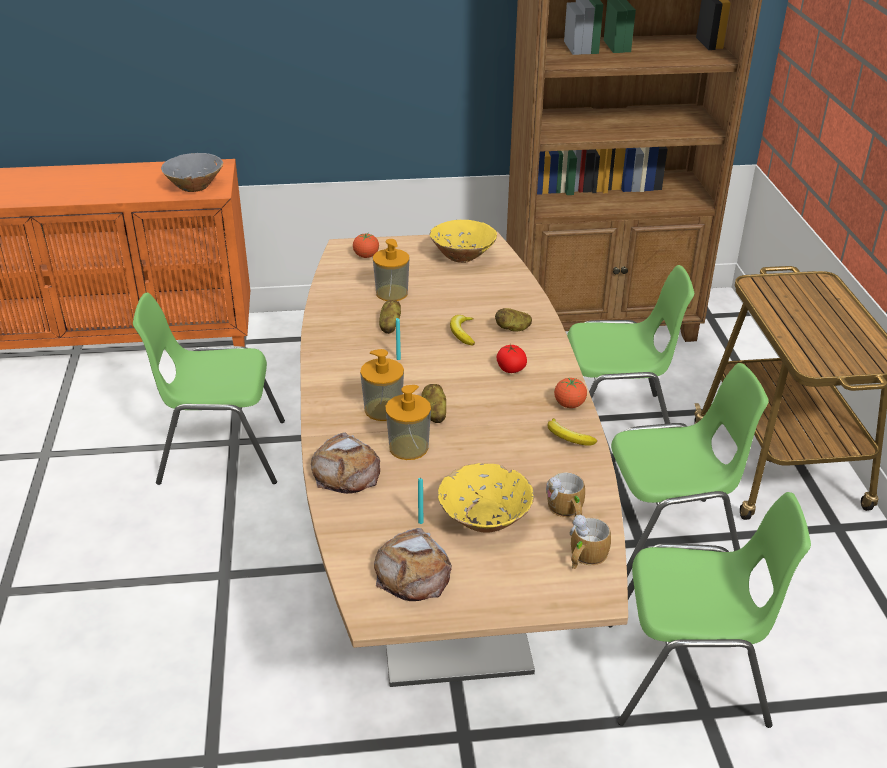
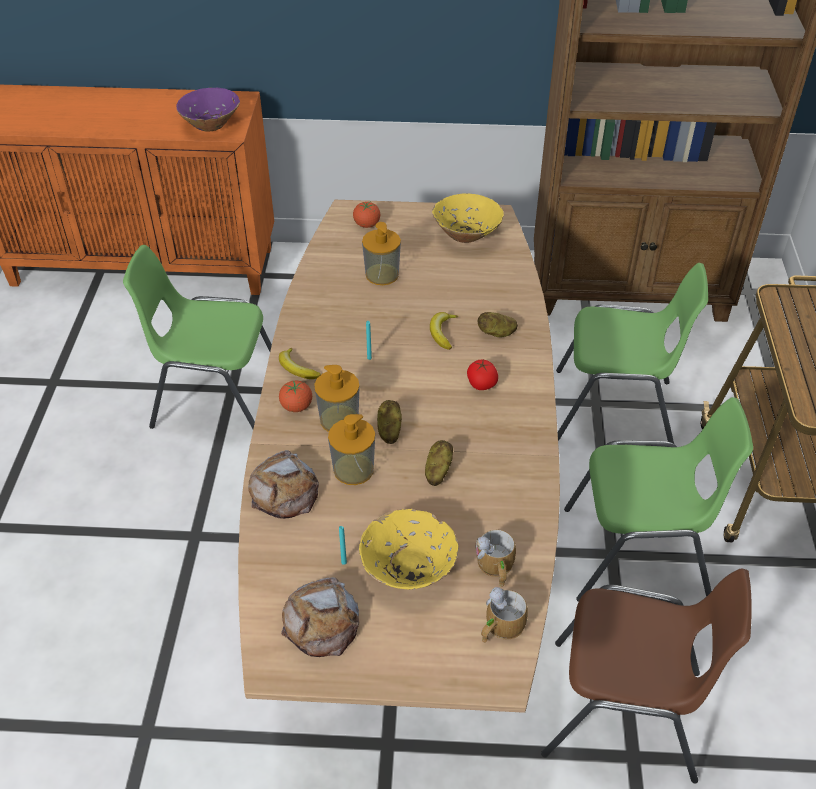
camera: 10 degrees right, 10 degrees up
grey bowl [161,153,223,192] -> purple bowl [176,88,240,132]
potato [379,300,401,334] -> potato moved to [425,440,453,486]
banana [548,418,597,446] -> banana moved to [279,348,321,379]
tomato [554,378,587,408] -> tomato moved to [279,381,312,412]
green chair [608,492,811,728] -> brown chair [541,568,752,784]

